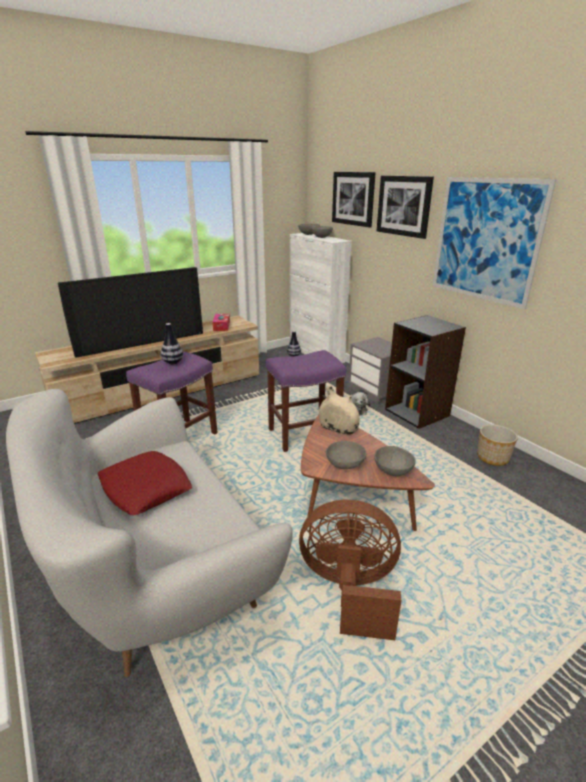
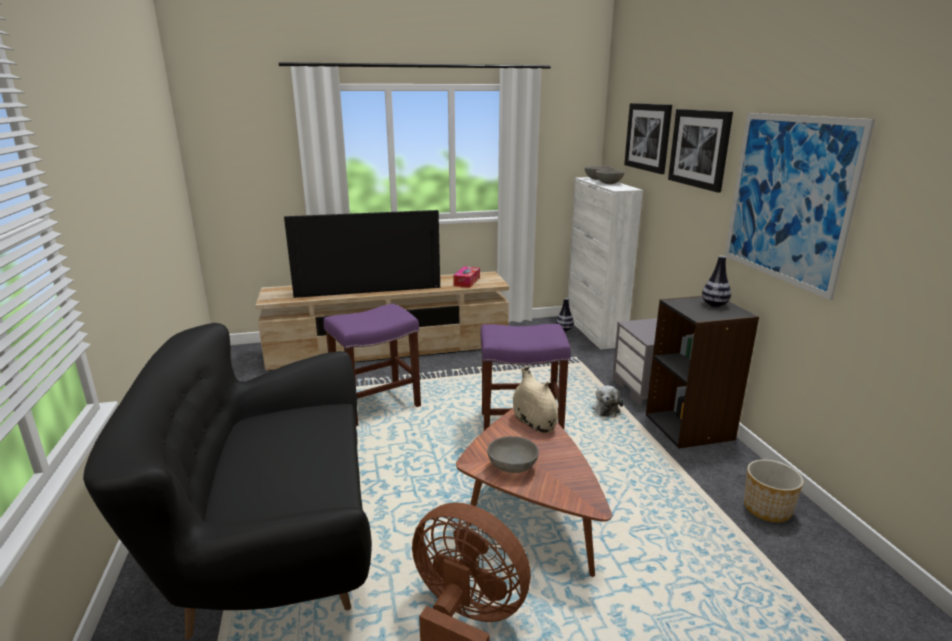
camera: 20 degrees right, 5 degrees down
white sofa [6,389,293,677] -> black sofa [83,323,372,640]
red pillow [98,451,192,515] -> none
vase [161,323,183,364] -> vase moved to [702,256,731,307]
grey bowl [374,446,416,476] -> none

